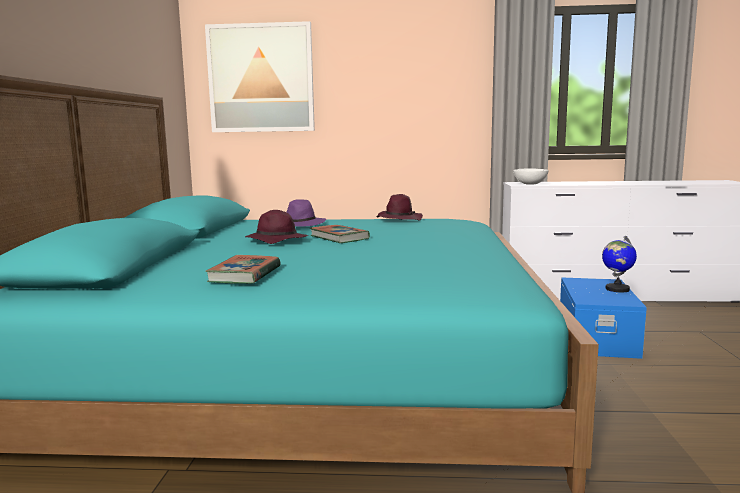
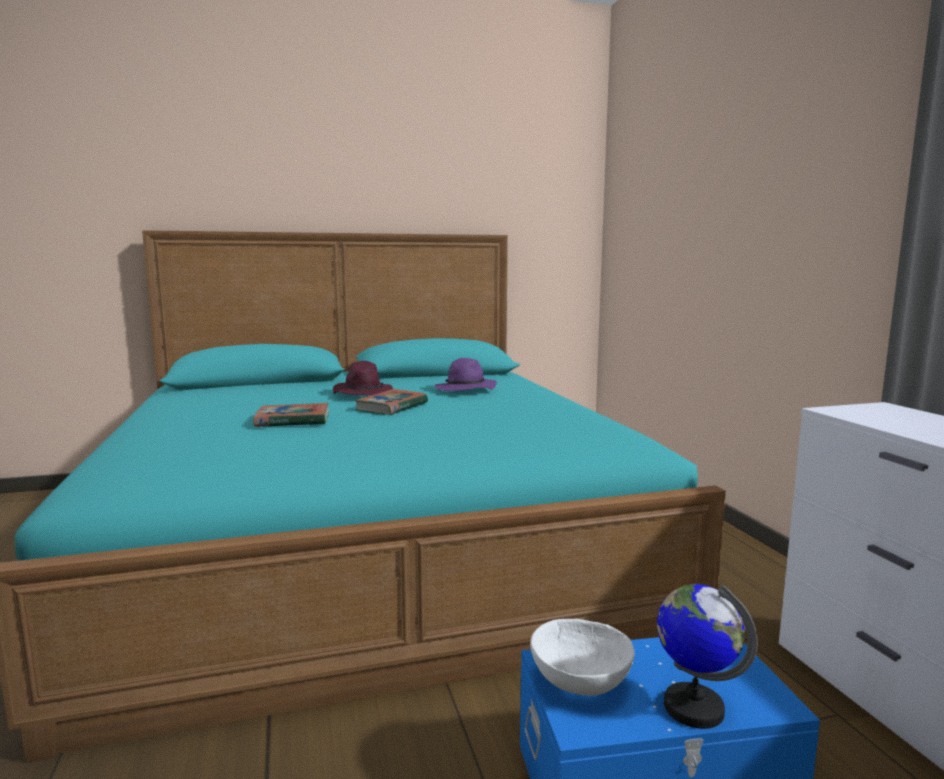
camera: 70 degrees right, 0 degrees up
picture [205,21,315,132] -> none
book [205,255,281,284] -> book moved to [253,403,329,427]
purple hat [377,194,423,221] -> none
white bowl [513,168,549,185] -> white bowl moved to [530,619,634,696]

